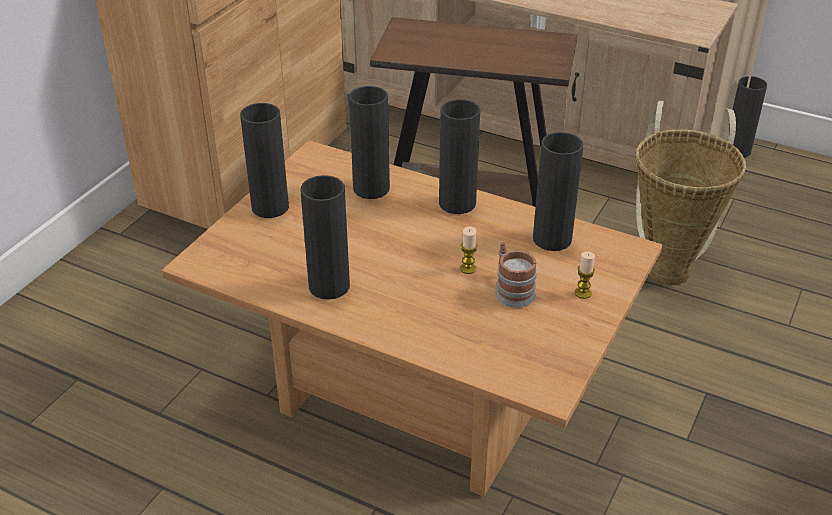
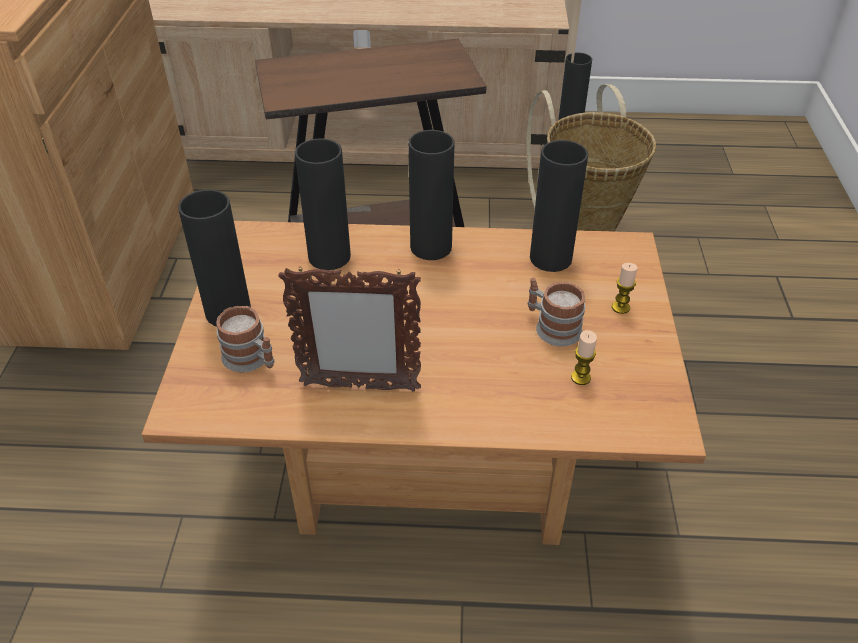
camera: 25 degrees left, 5 degrees up
black vase [300,175,350,300] -> picture frame [278,268,421,392]
candle [460,226,477,274] -> candle moved to [571,330,597,385]
none -> mug [216,306,275,372]

